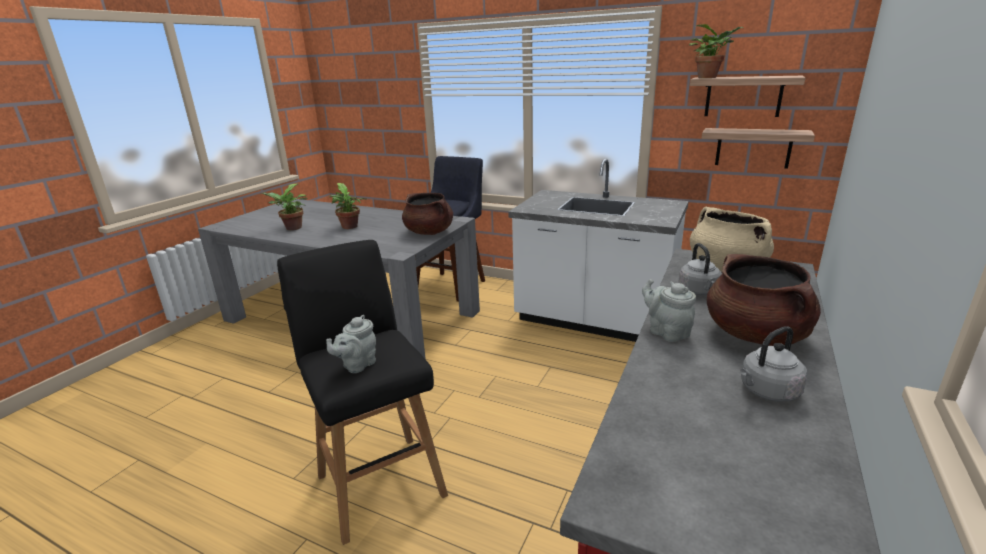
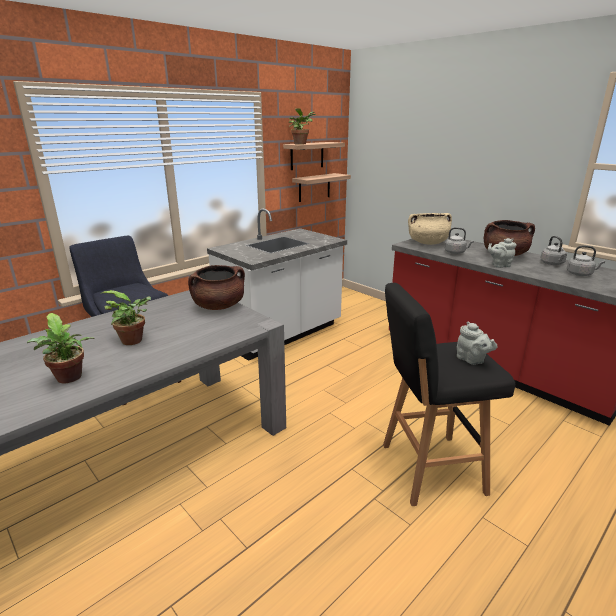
camera: 70 degrees left, 0 degrees up
none -> grey kettle [567,245,605,276]

